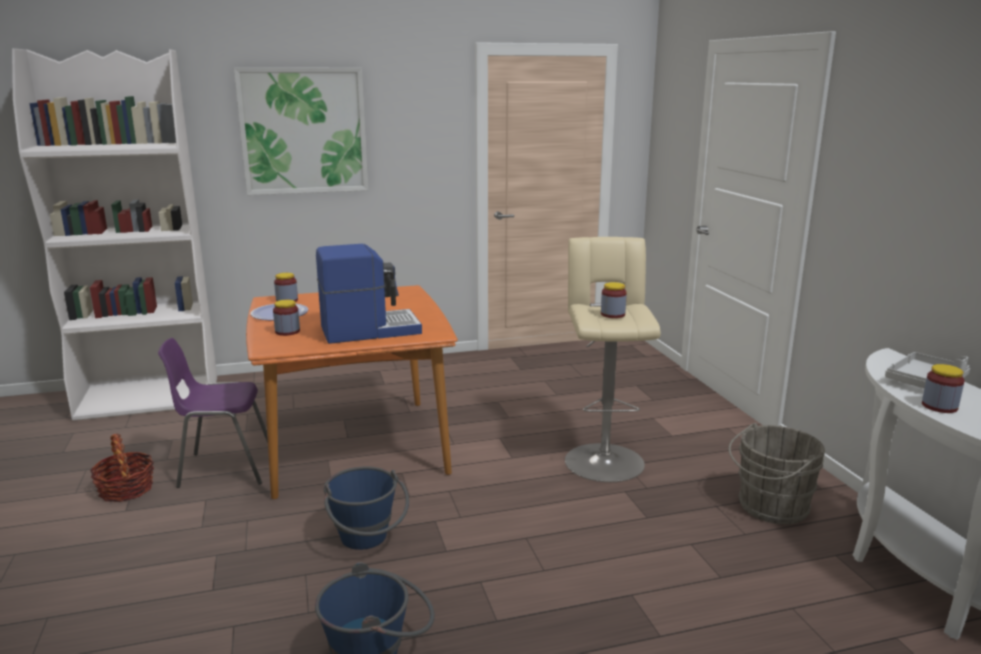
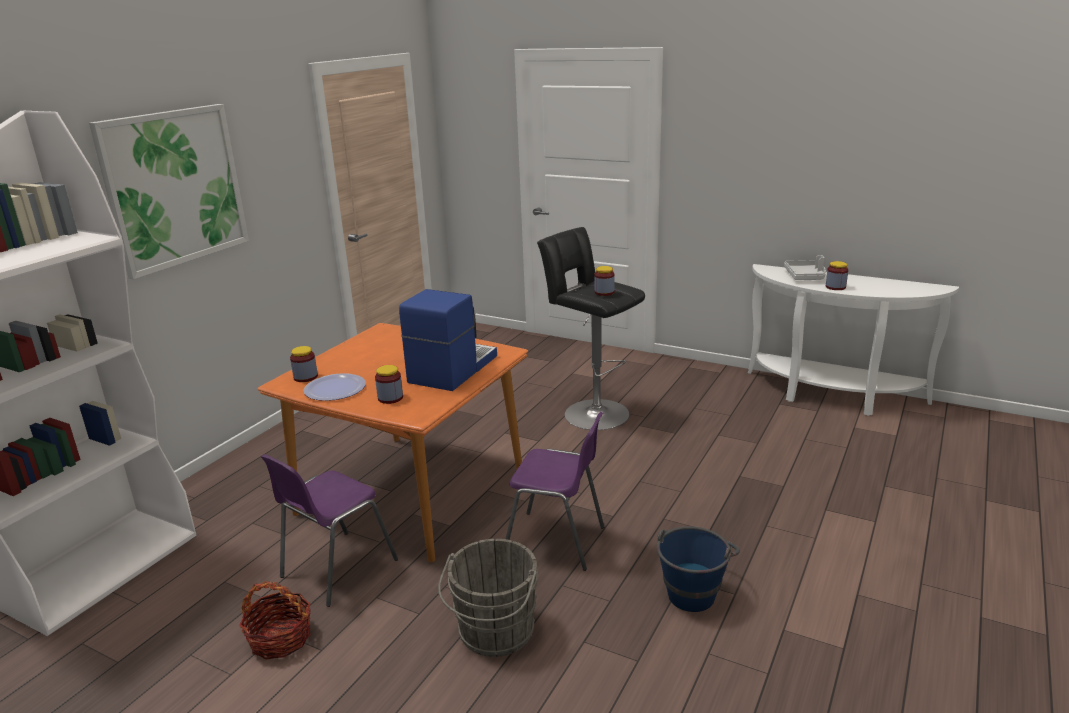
camera: 45 degrees left, 5 degrees up
blue bucket [324,466,409,550] -> purple chair [506,412,604,571]
beige stool [565,237,661,482] -> black stool [537,227,645,430]
grey bucket [729,423,825,524] -> grey bucket moved to [438,539,538,657]

